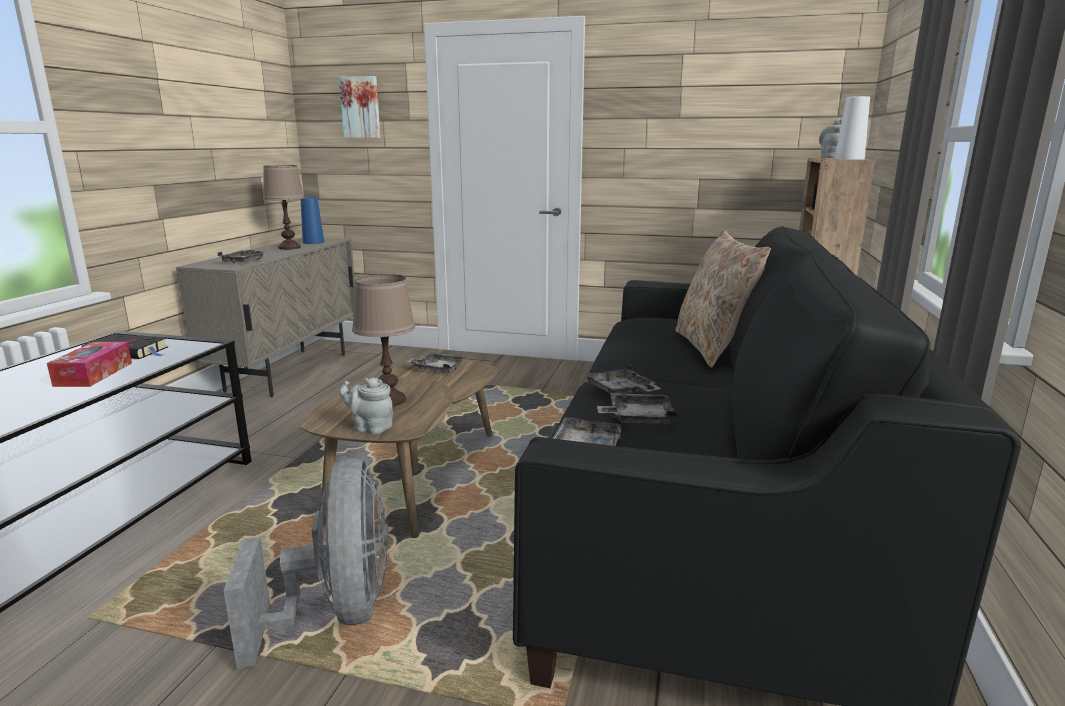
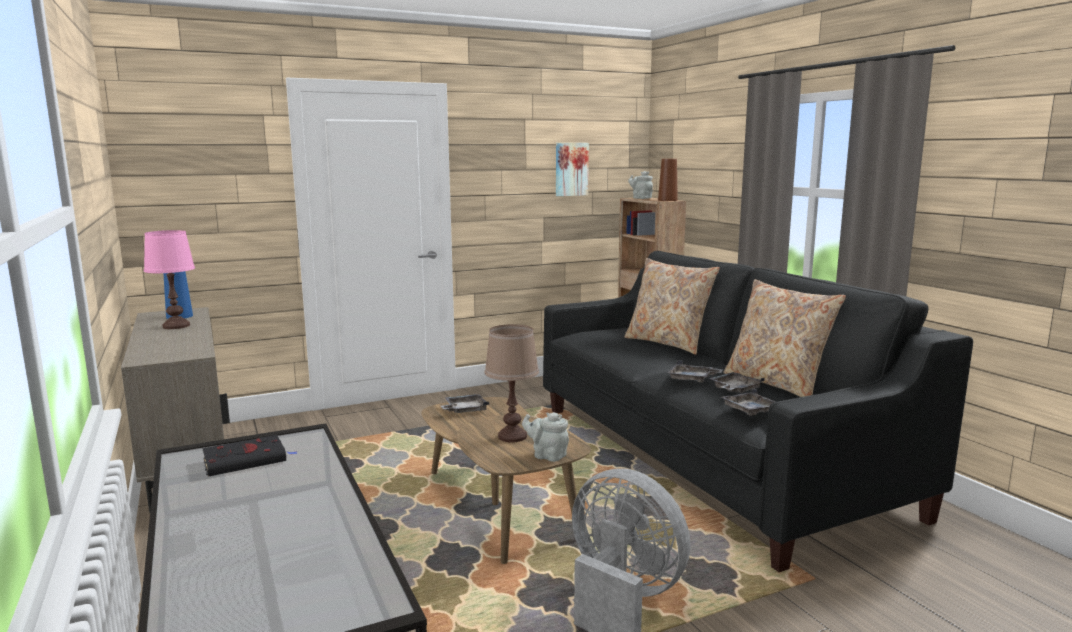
camera: 40 degrees left, 5 degrees down
tissue box [47,342,132,387] -> none
grey tray [218,249,267,264] -> none
brown table lamp [263,165,304,250] -> pink table lamp [144,230,195,329]
picture [339,76,381,138] -> picture moved to [556,143,589,196]
grey teapot [339,378,393,434] -> grey teapot turned 45 degrees clockwise [522,412,569,462]
white vase [834,96,870,160] -> brown vase [658,159,678,201]
none -> beige pillow [723,279,846,397]

